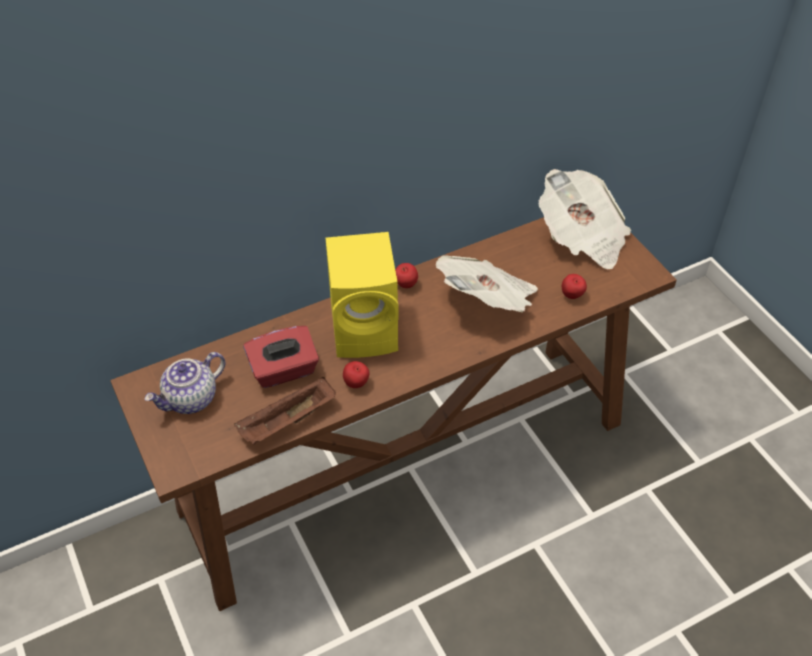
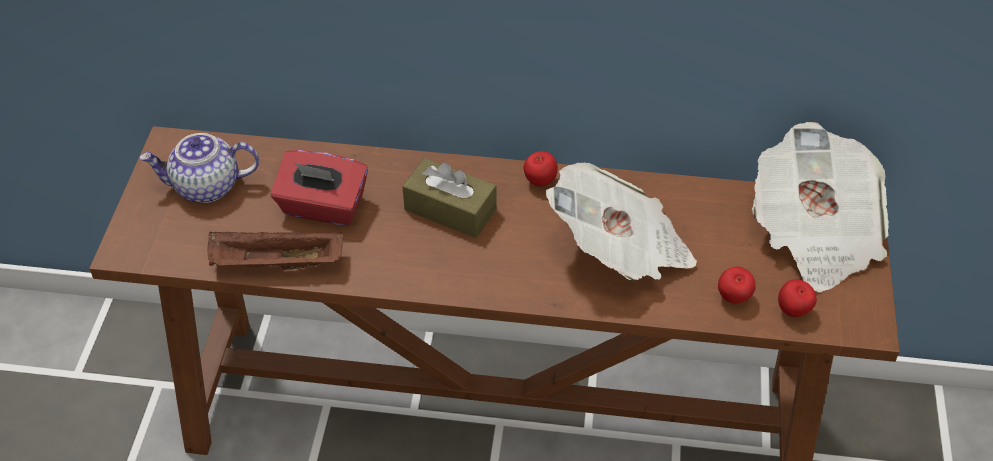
camera: 35 degrees right, 0 degrees up
yellow speaker [326,232,399,358] -> brown tissue box [402,158,497,238]
apple [343,361,370,388] -> apple moved to [778,279,817,317]

